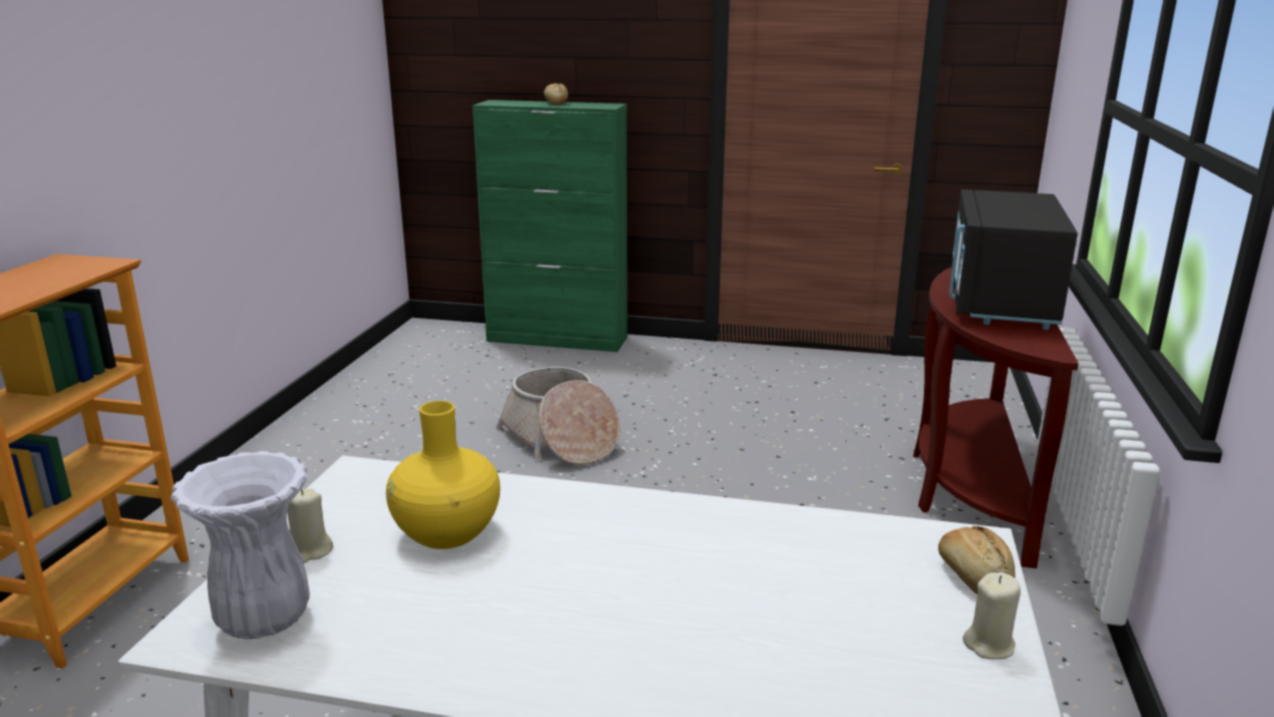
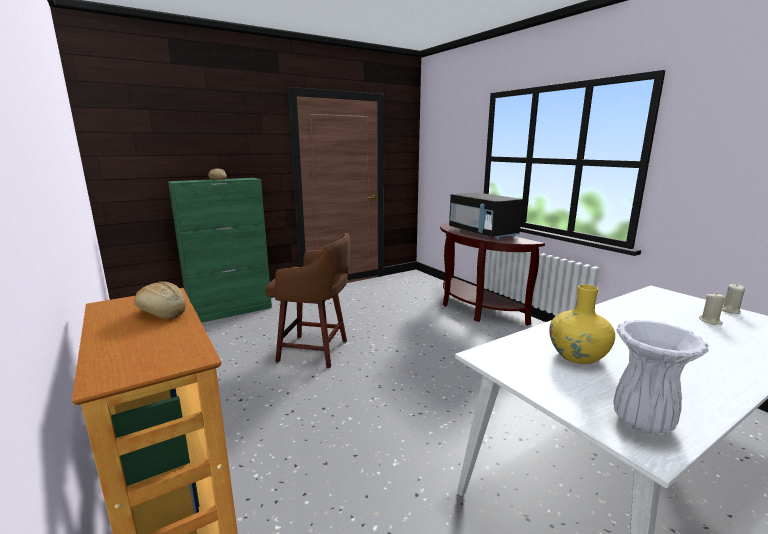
camera: 45 degrees left, 5 degrees down
beige candle [287,489,333,563] -> beige candle moved to [699,293,725,325]
basket [496,367,620,465] -> brown stool [265,233,350,368]
bread [938,526,1015,594] -> bread moved to [134,281,186,319]

